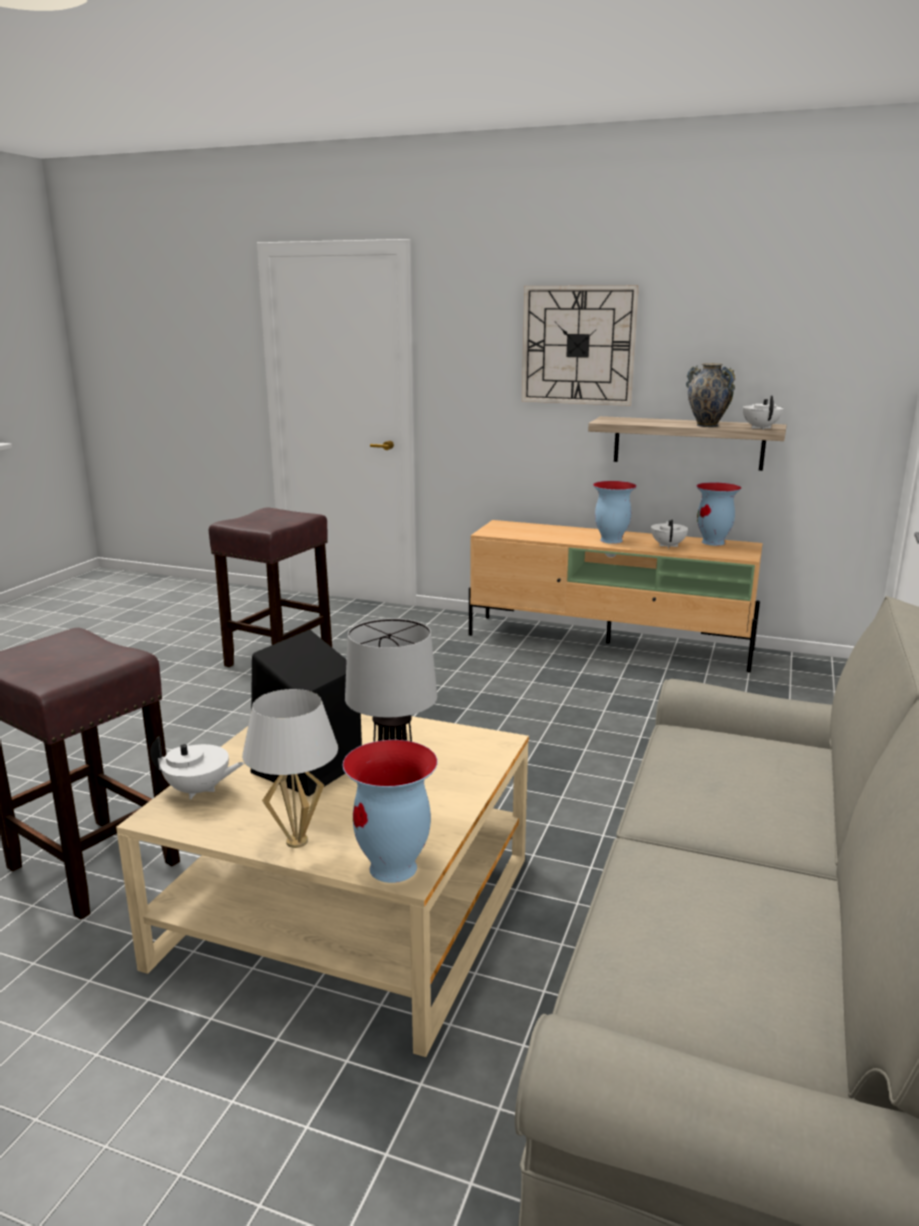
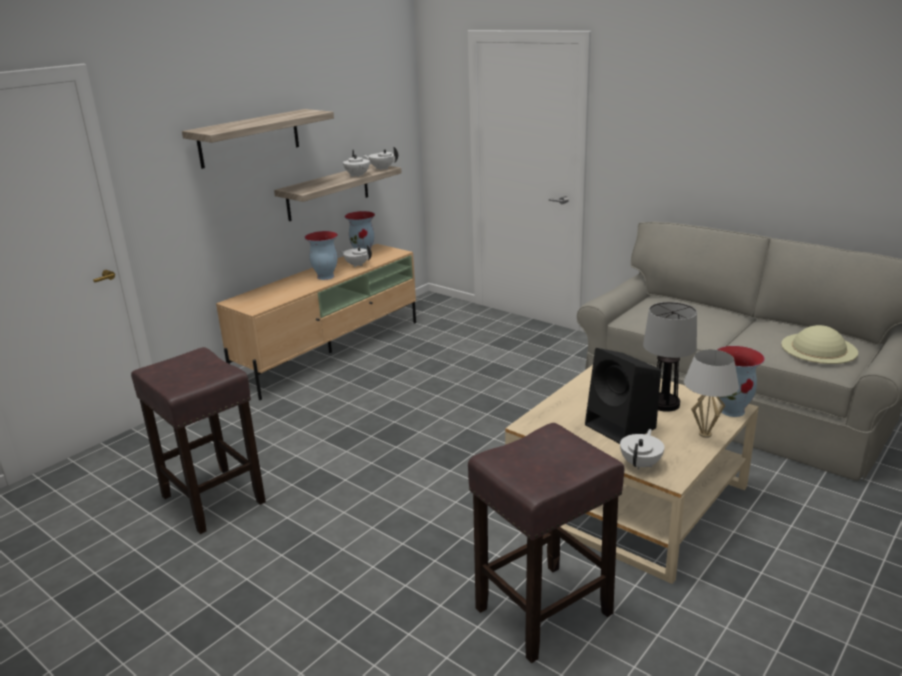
camera: 70 degrees left, 5 degrees up
wall clock [522,285,639,406] -> shelf [182,109,334,169]
vase [686,363,735,427] -> white teapot [343,150,370,177]
none -> beige hat [781,325,858,364]

